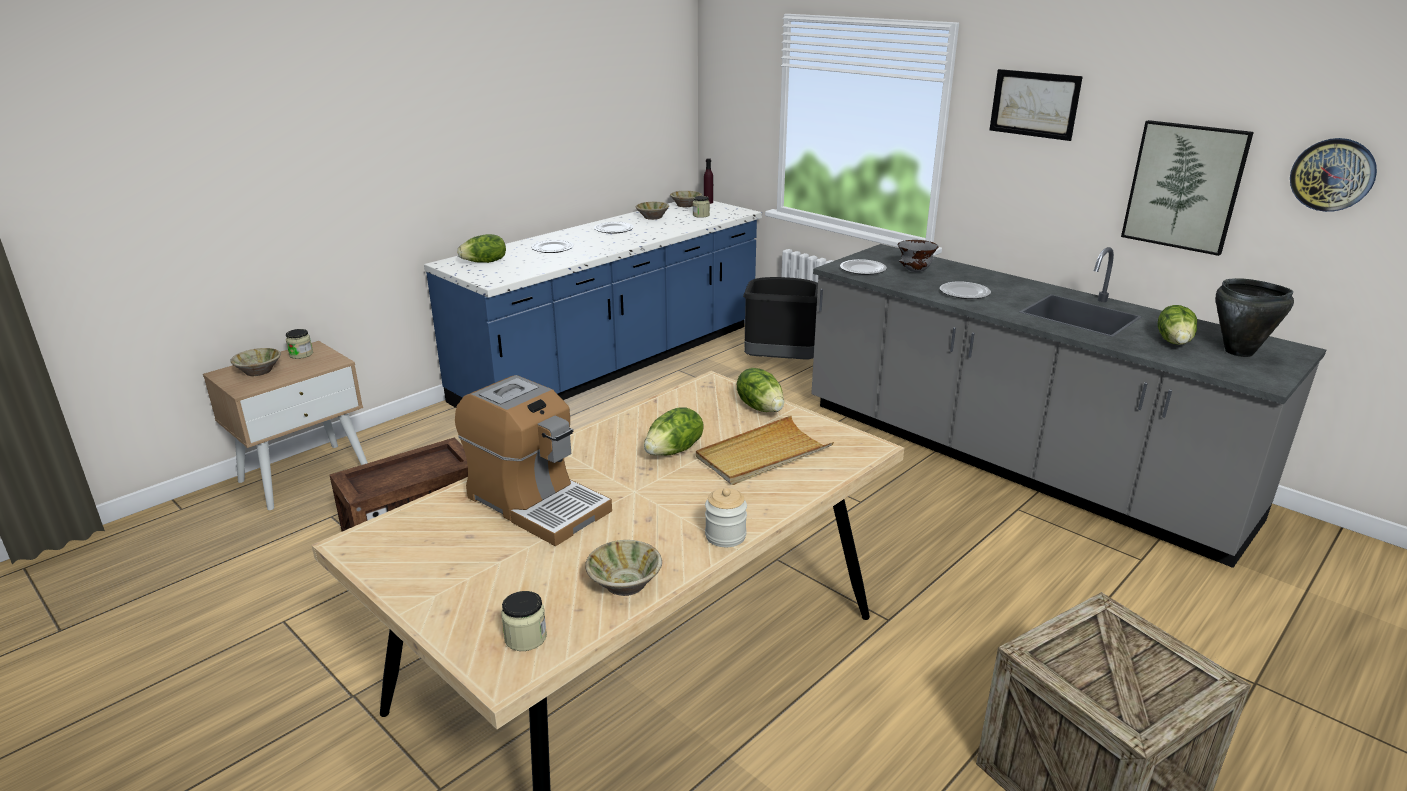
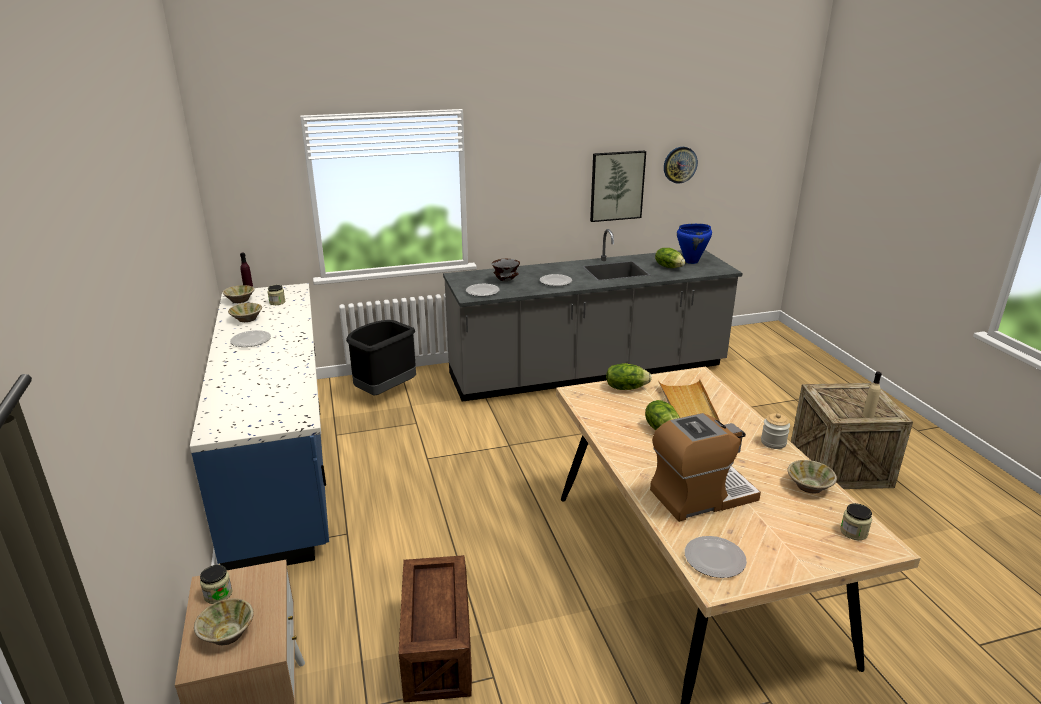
camera: 60 degrees left, 0 degrees up
lettuce [457,234,506,263] -> none
plate [531,240,574,253] -> plate moved to [685,536,747,578]
picture [990,69,1083,141] -> none
black cooking pot [1216,278,1294,357] -> blue cooking pot [677,224,712,264]
none -> beige bottle [863,372,882,418]

